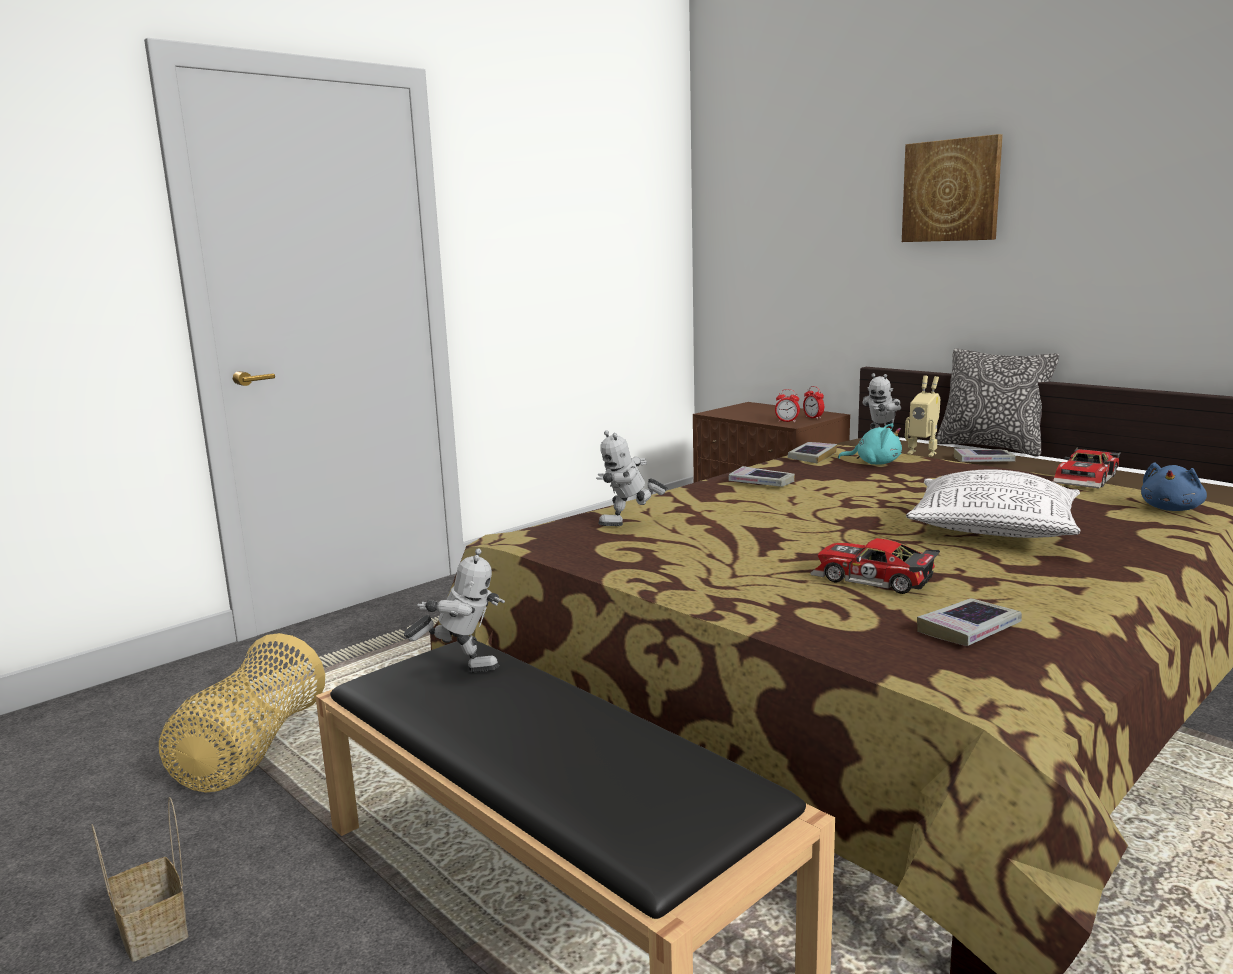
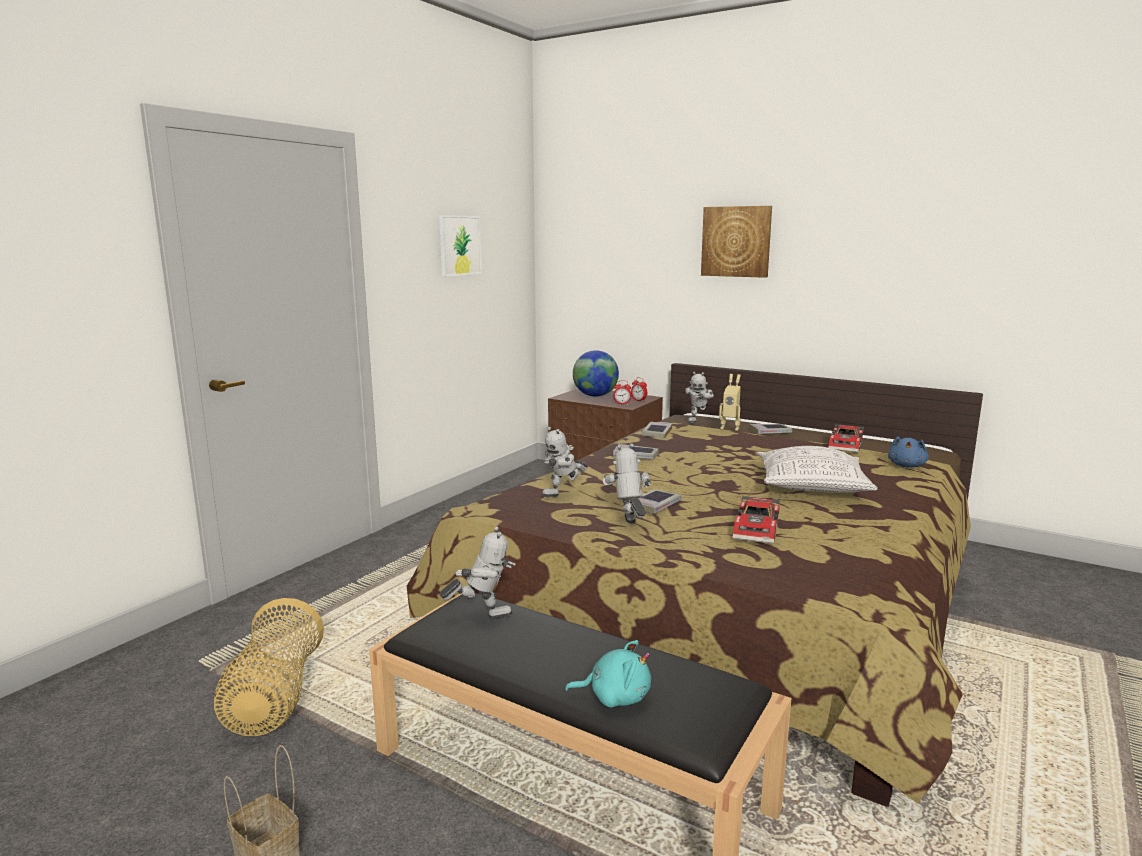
camera: 15 degrees left, 0 degrees up
toy car [810,538,940,594] -> toy car turned 90 degrees counterclockwise [732,495,780,544]
turquoise plush toy [838,423,902,465] -> turquoise plush toy moved to [565,640,651,707]
book [917,598,1022,646] -> book moved to [628,489,681,514]
pillow [936,349,1059,457] -> none
none -> picture [439,215,482,277]
none -> globe [573,350,619,397]
none -> toy robot [603,443,651,524]

